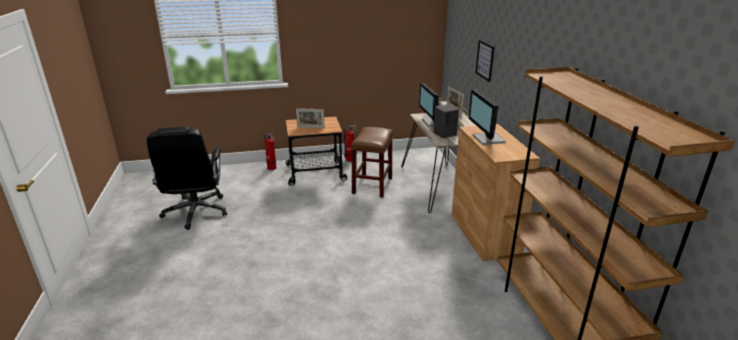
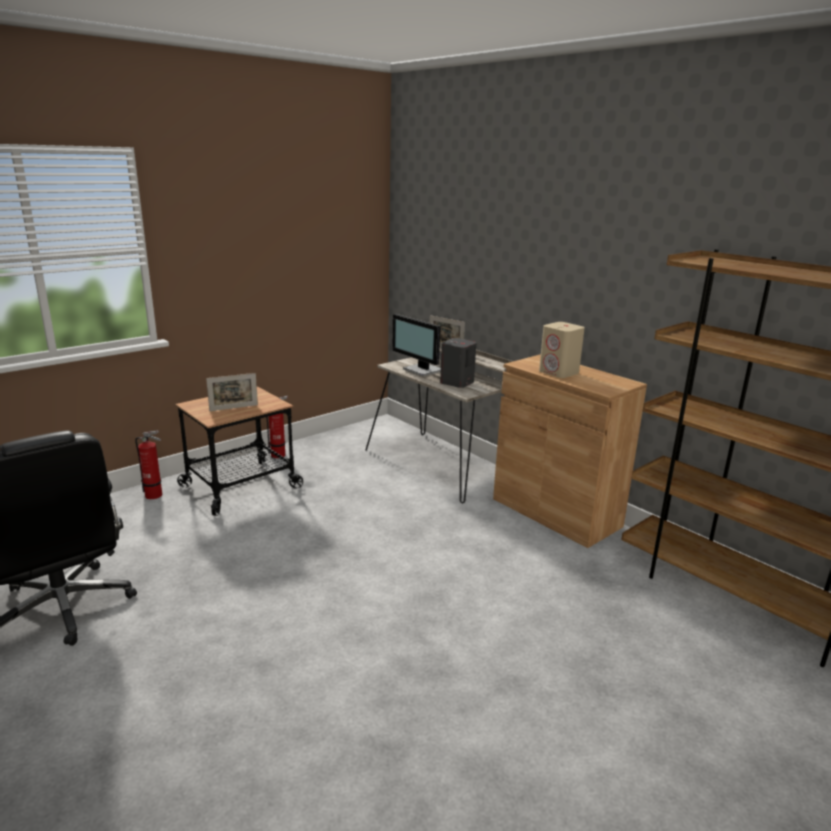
camera: 30 degrees left, 5 degrees down
brown stool [351,127,393,198] -> none
monitor [469,89,506,145] -> beige speaker [539,322,585,378]
picture [475,40,495,82] -> none

